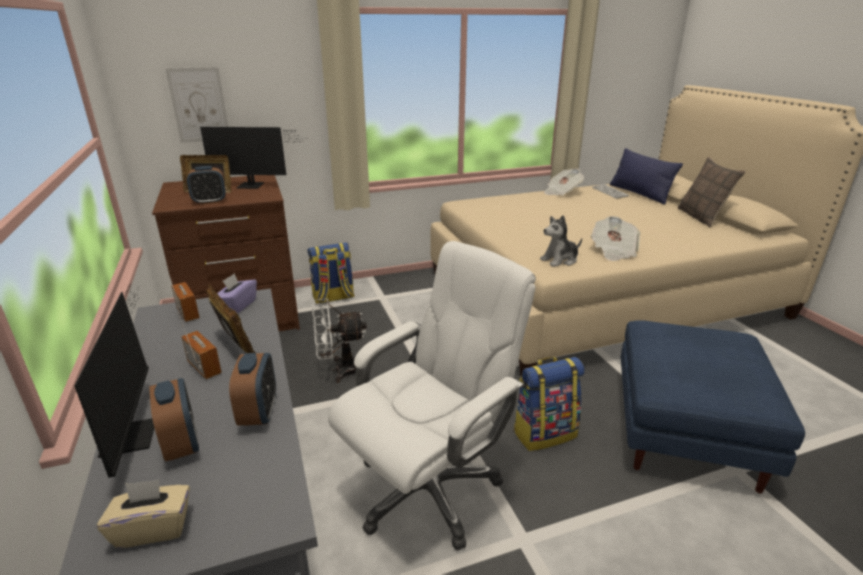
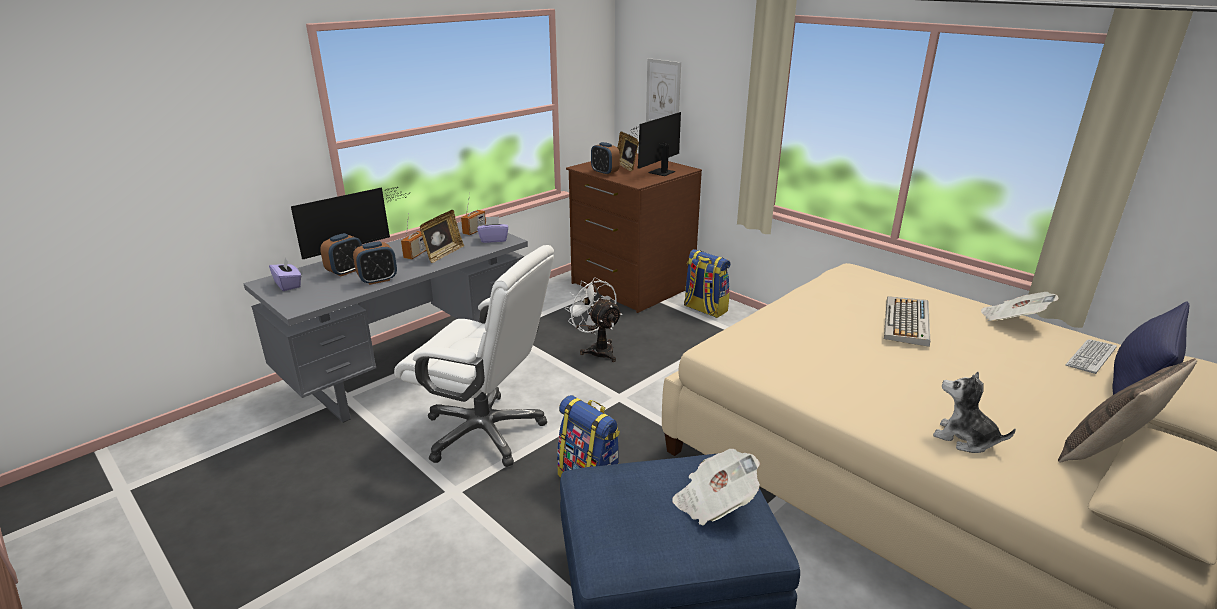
camera: 65 degrees right, 0 degrees up
beige tissue box [97,479,190,548] -> purple tissue box [269,258,301,291]
monitor [200,127,305,189] -> monitor turned 60 degrees clockwise [628,112,681,176]
plush toy [540,215,582,267] -> plush toy moved to [933,372,1016,453]
newspaper [591,216,640,261] -> newspaper moved to [673,449,760,526]
none -> keyboard [884,296,930,347]

